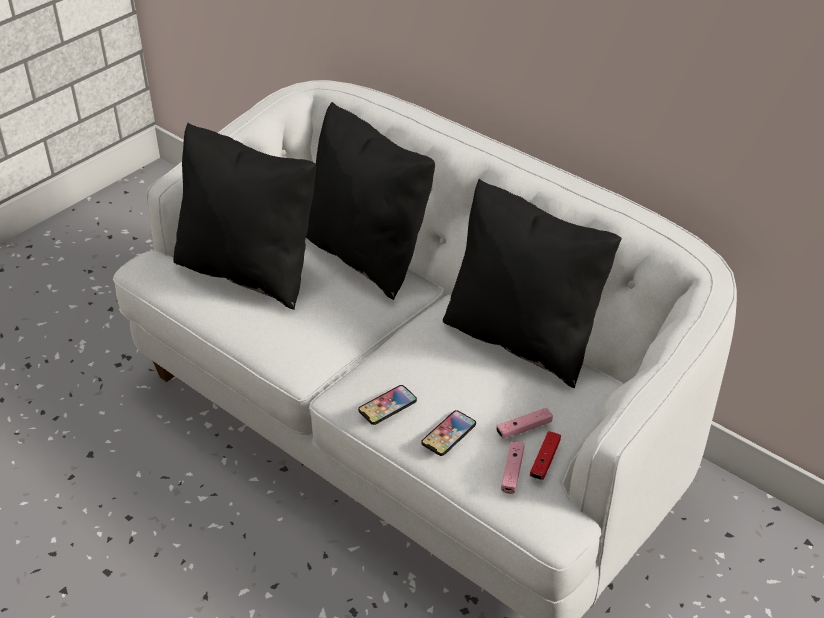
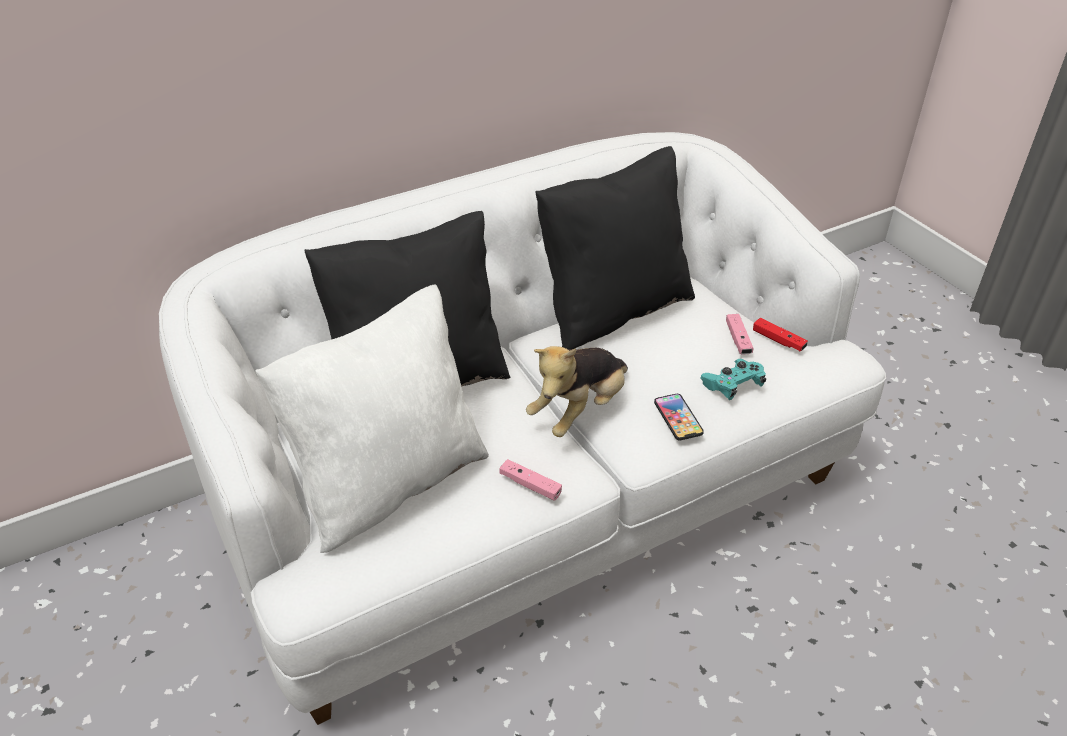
camera: 70 degrees left, 0 degrees up
black pillow [173,123,316,310] -> white pillow [255,284,489,553]
phone [421,410,476,456] -> turquoise game controller [700,359,766,400]
pink game controller [501,441,524,494] -> pink game controller moved to [500,459,562,501]
none -> plush toy [526,346,628,437]

